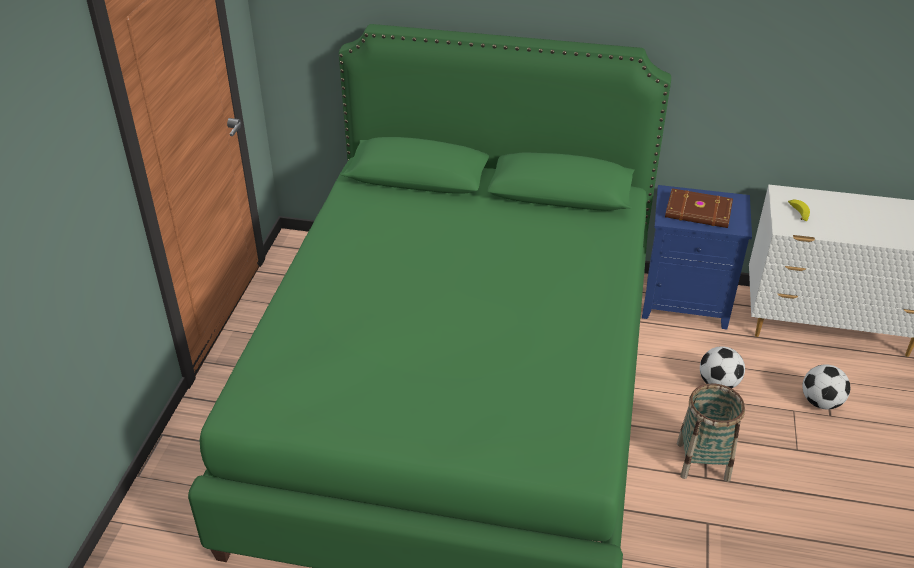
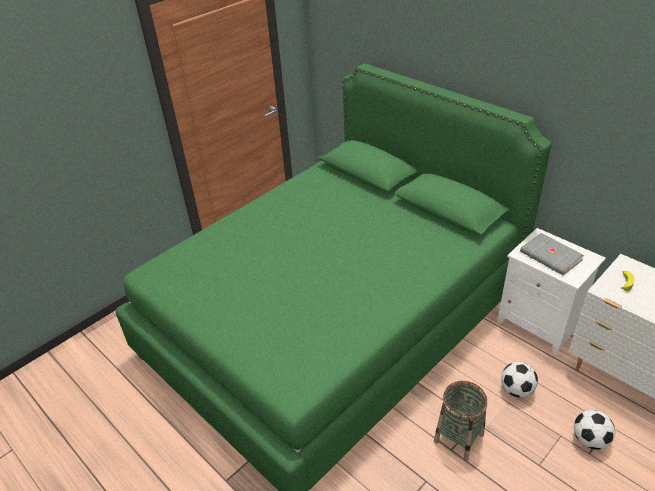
camera: 35 degrees right, 0 degrees up
blue nightstand [642,185,752,329] -> white nightstand [497,228,606,355]
brown book [665,188,733,228] -> grey book [520,233,584,275]

